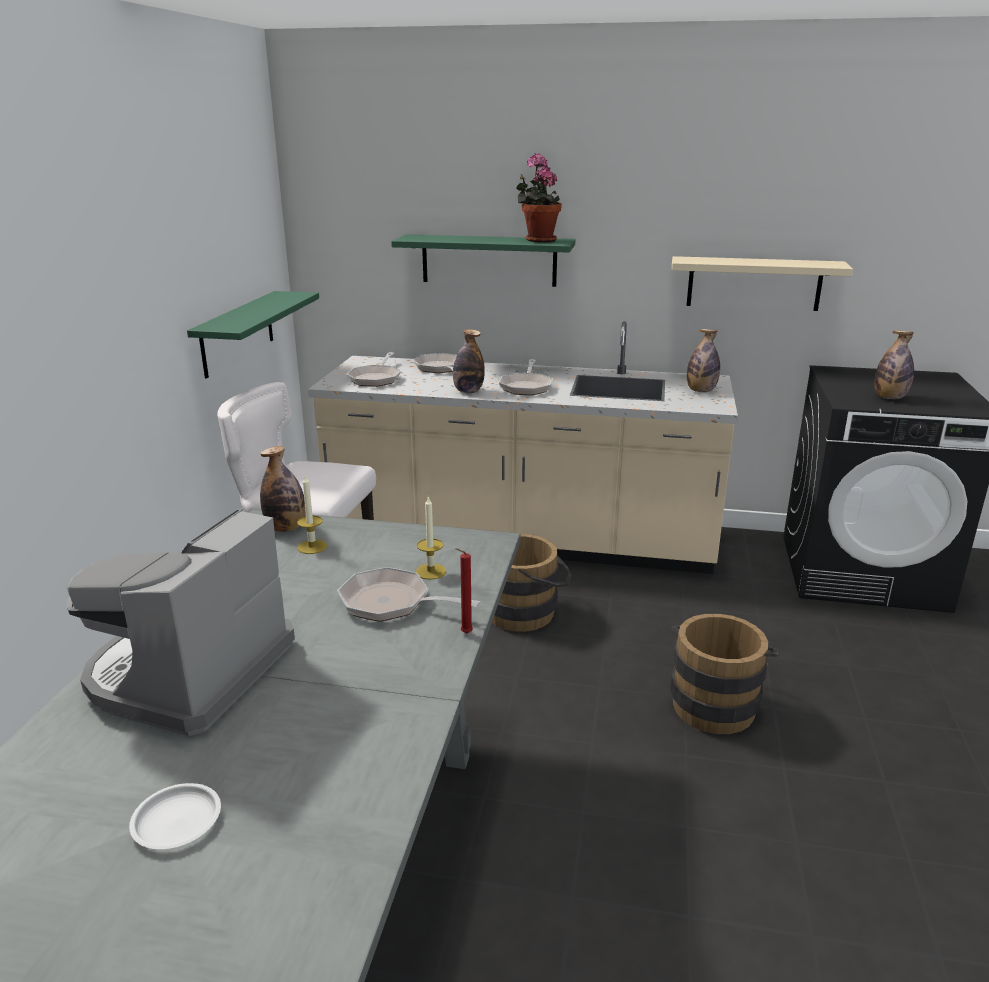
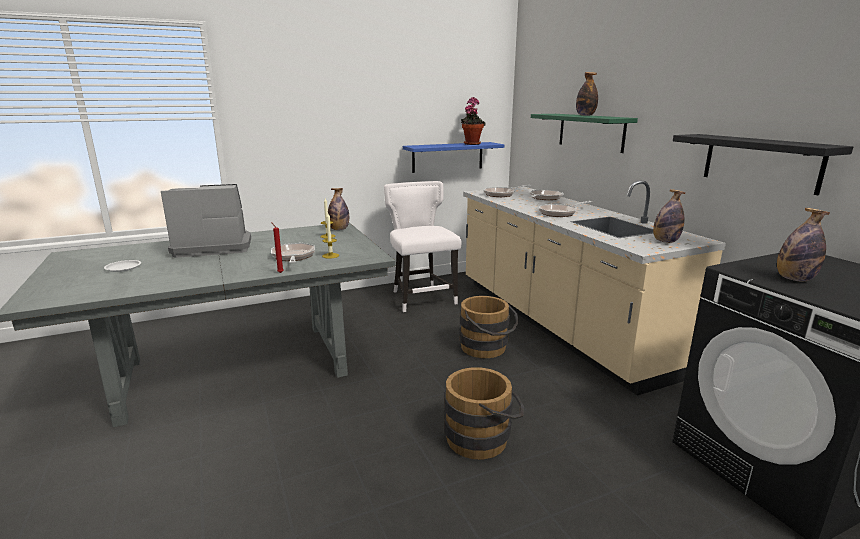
camera: 55 degrees right, 5 degrees down
green shelf [187,291,319,379] -> blue shelf [403,142,504,173]
bottle [453,329,485,393] -> bottle moved to [576,72,598,116]
potted plant [516,153,562,243] -> potted plant moved to [461,97,486,145]
beige shelf [672,256,853,311] -> black shelf [673,134,853,195]

